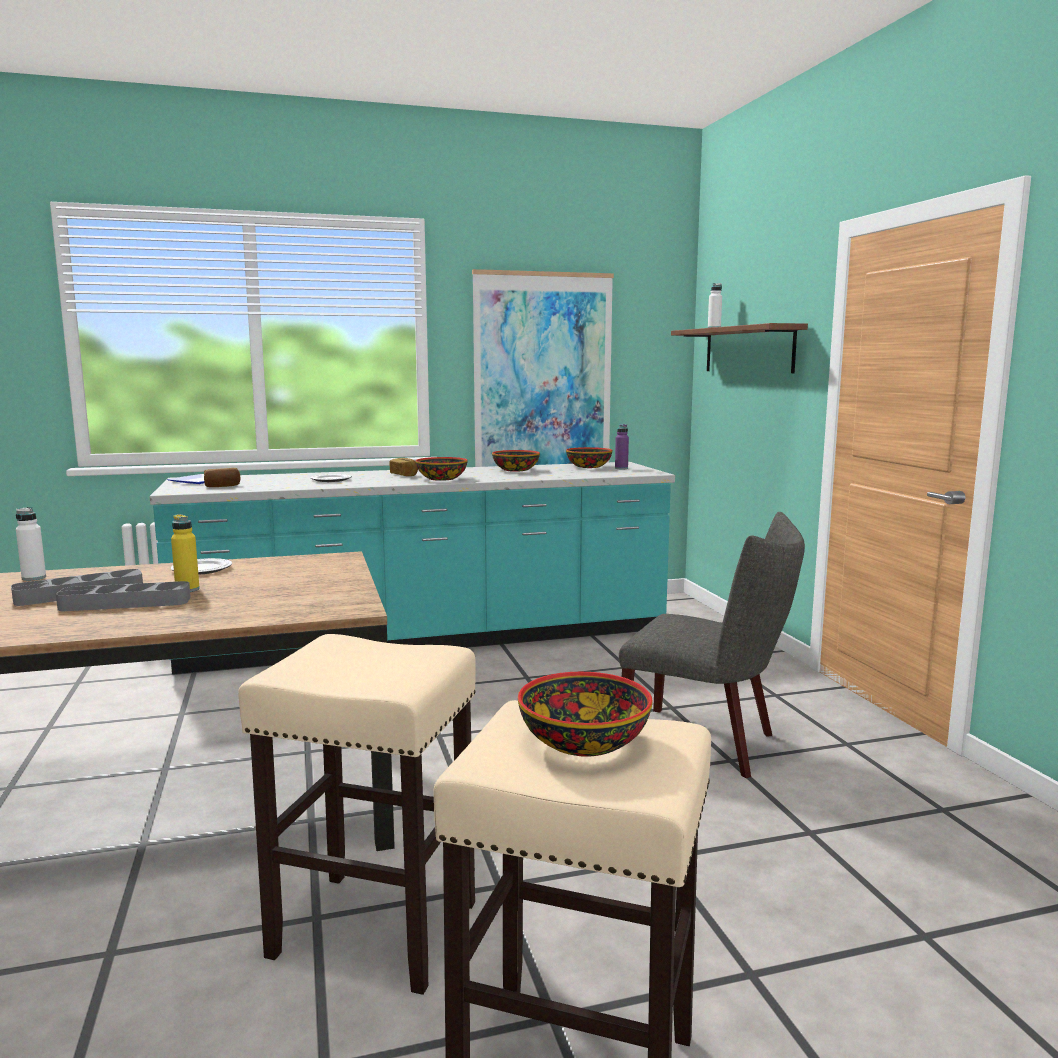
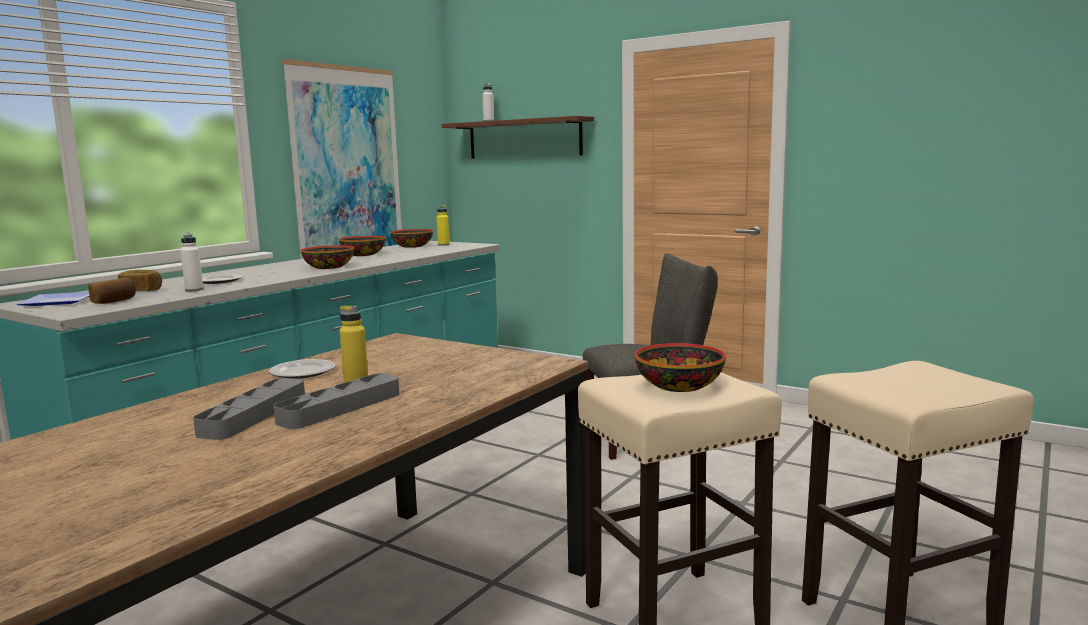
camera: 40 degrees left, 0 degrees up
white bottle [16,507,46,581] -> white bottle moved to [180,233,204,291]
bread [389,458,418,476] -> bread moved to [118,270,162,291]
bowl [518,672,653,757] -> bowl moved to [635,343,726,392]
purple bottle [615,424,629,469] -> yellow bottle [436,205,449,246]

